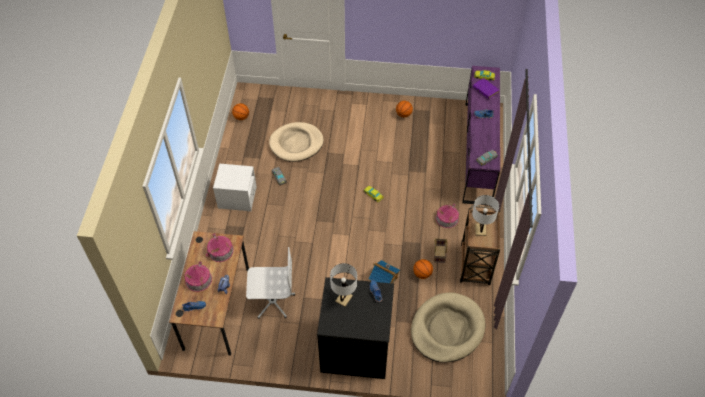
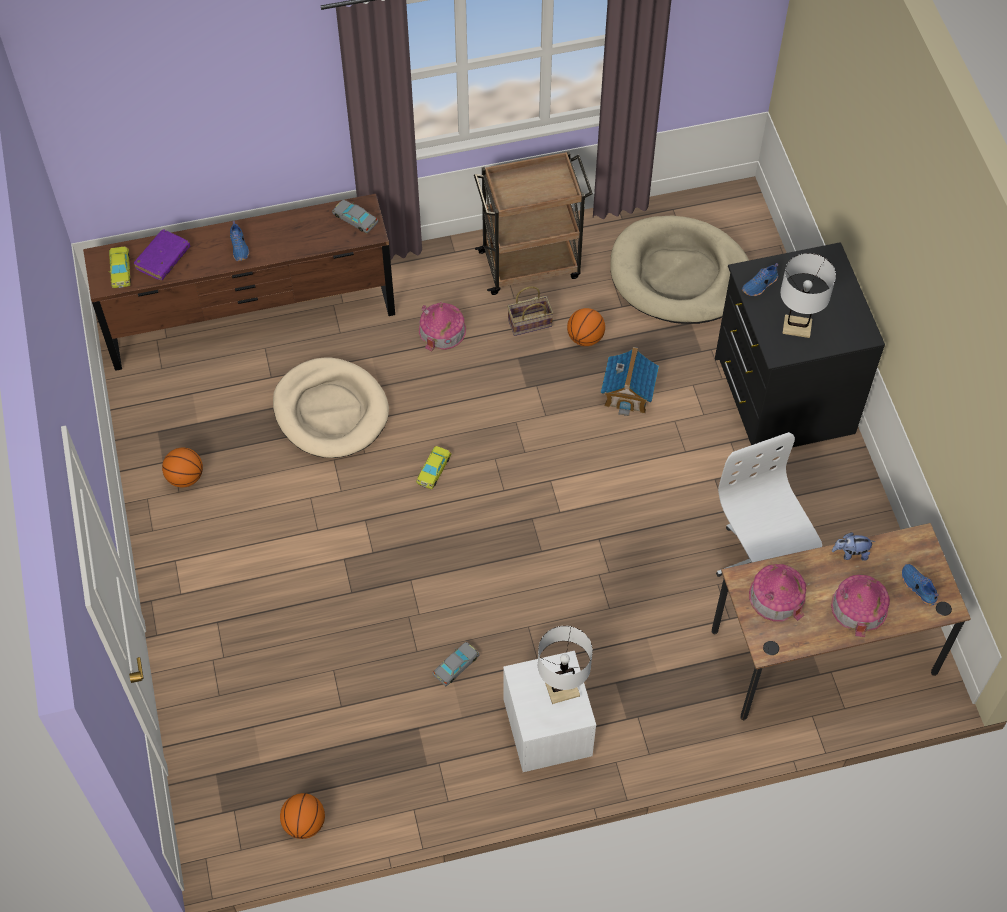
camera: 110 degrees left, 5 degrees up
beige dog bed [269,122,324,162] -> beige dog bed moved to [273,358,389,458]
purple dresser [462,66,500,206] -> brown dresser [83,194,395,371]
white table lamp [472,195,499,236] -> white table lamp moved to [538,626,593,704]

